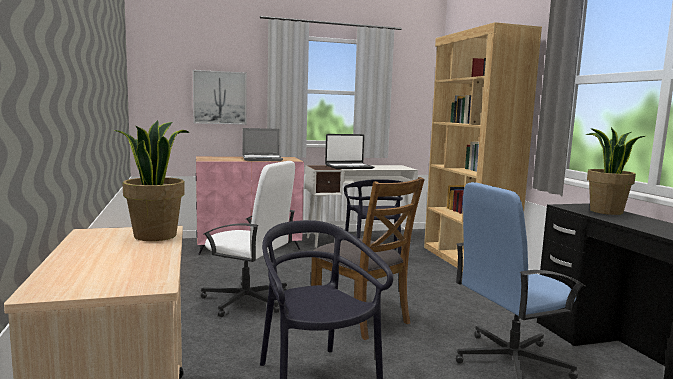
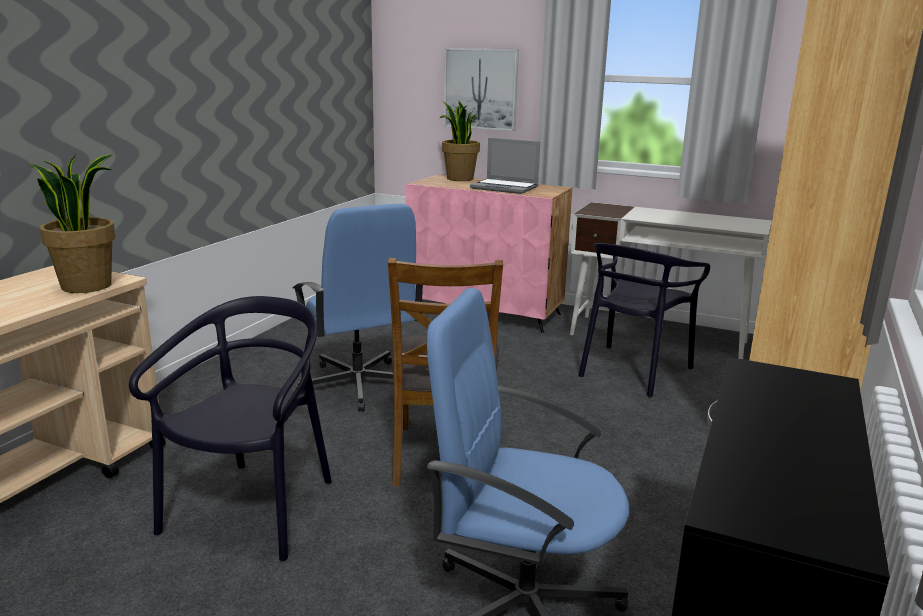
camera: 40 degrees right, 10 degrees up
white office chair [201,161,295,317] -> blue office chair [293,204,423,412]
laptop [325,134,374,169] -> none
potted plant [585,127,645,215] -> potted plant moved to [440,100,480,181]

